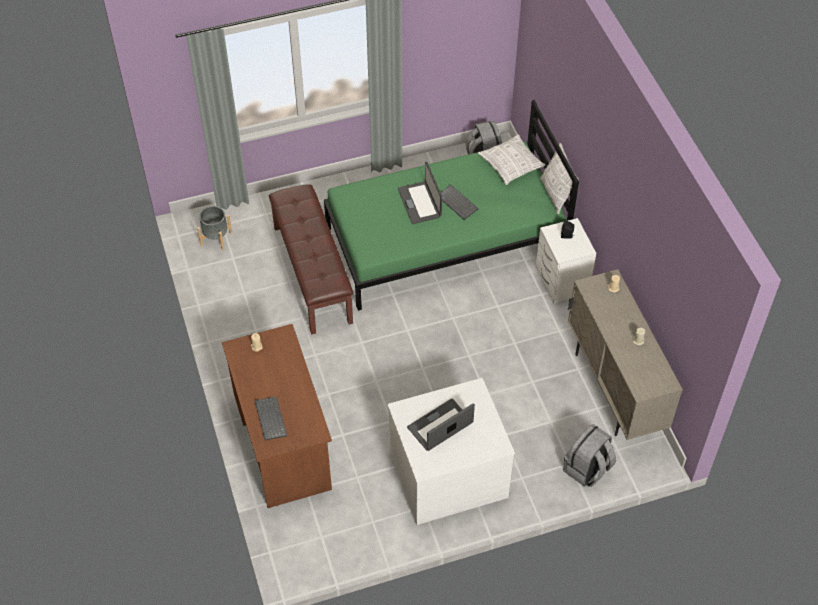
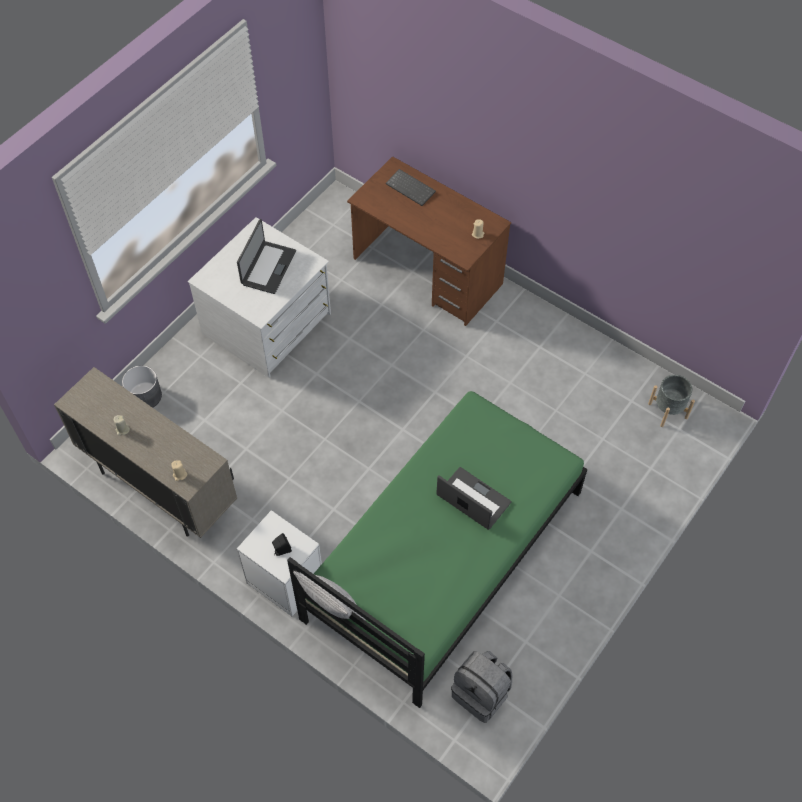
camera: 145 degrees right, 5 degrees up
brown bench [269,184,353,335] -> none
keyboard [441,185,479,220] -> none
pillow [478,134,546,185] -> none
grey backpack [563,424,616,487] -> grey planter [122,365,162,408]

